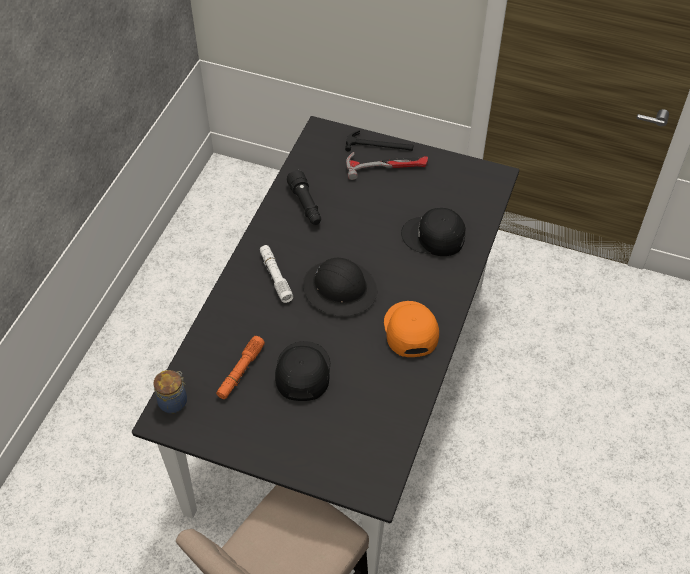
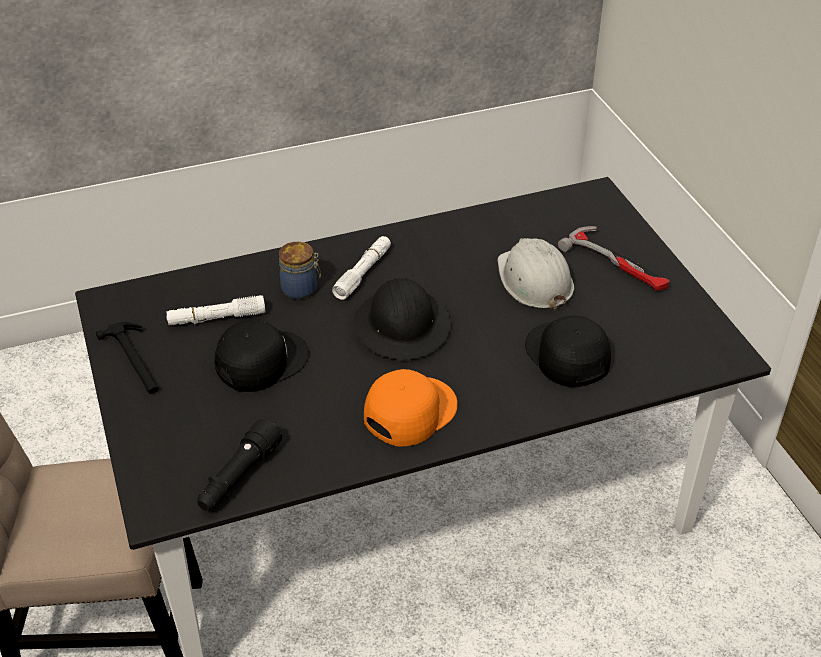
camera: 50 degrees right, 10 degrees down
jar [153,370,187,414] -> jar moved to [279,242,321,300]
orange flashlight [216,336,265,399] -> white flashlight [166,295,265,325]
black flashlight [286,170,321,225] -> black flashlight moved to [197,419,282,511]
hammer [345,130,413,151] -> hammer moved to [96,322,159,394]
none -> white hard hat [498,238,574,311]

